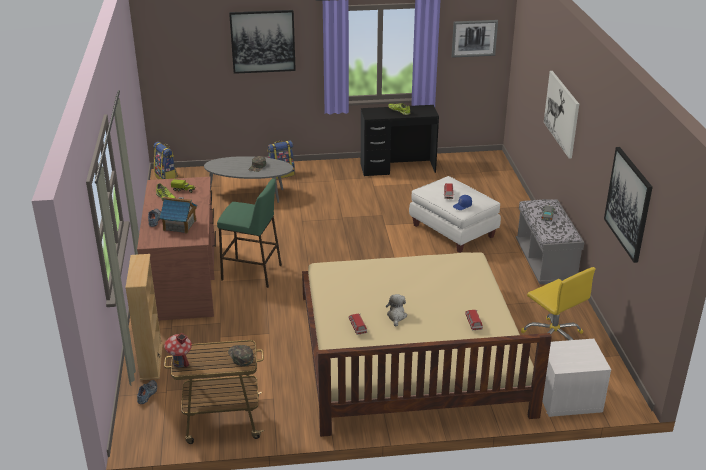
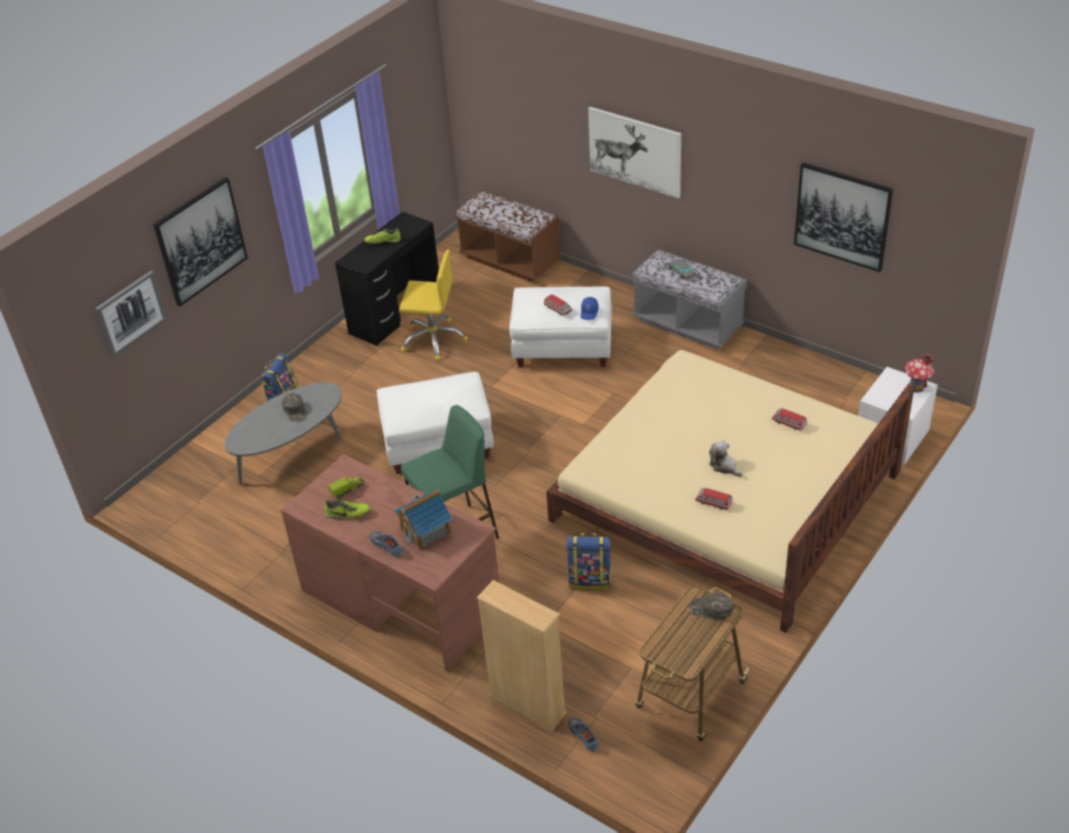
camera: 45 degrees left, 10 degrees up
backpack [153,142,178,179] -> backpack moved to [566,532,612,591]
toy house [164,332,192,368] -> toy house moved to [905,354,934,393]
picture [452,20,498,58] -> picture moved to [95,271,167,357]
yellow office chair [521,267,595,340] -> yellow office chair moved to [399,250,468,360]
none -> white ottoman [377,372,494,474]
none -> brown bench [455,190,561,282]

